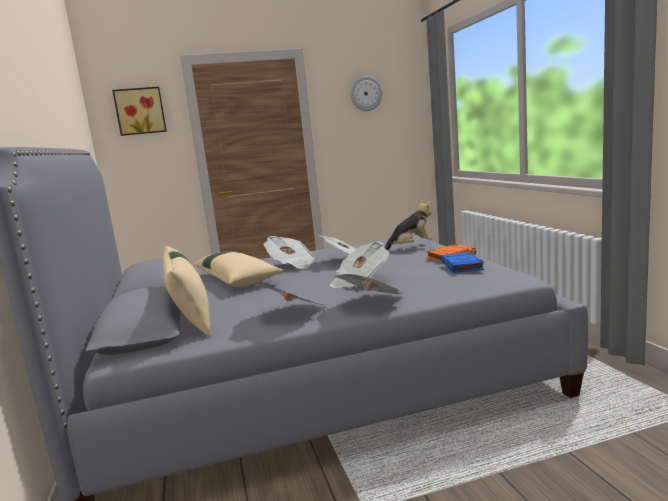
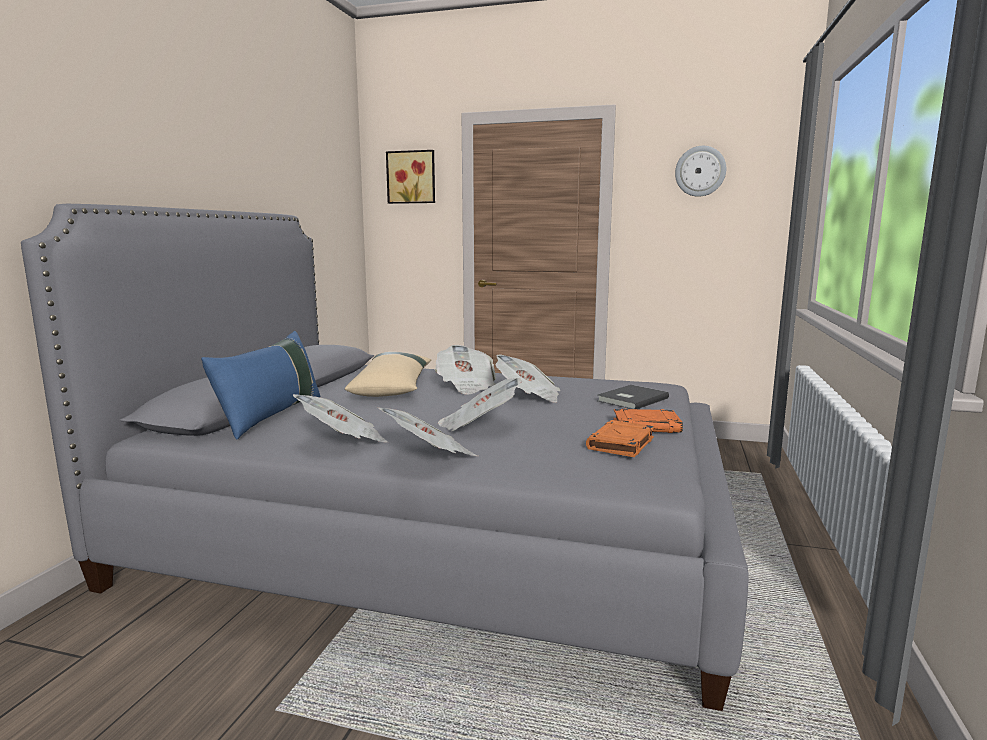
camera: 30 degrees right, 0 degrees up
beige pillow [163,246,210,336] -> blue pillow [201,331,320,439]
plush toy [385,200,433,250] -> grey book [597,385,669,409]
blue book [441,252,484,273] -> orange book [586,420,654,457]

